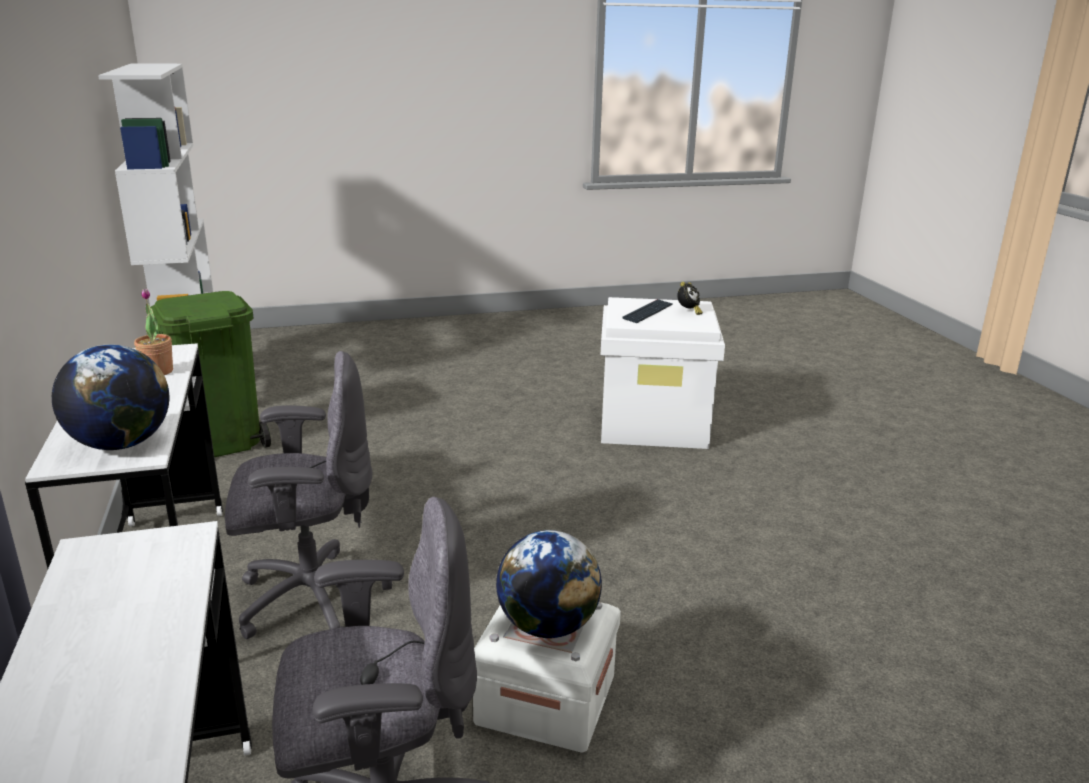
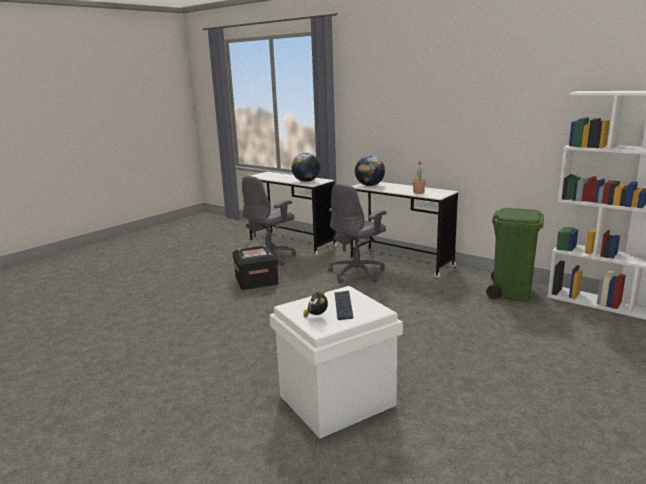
camera: 145 degrees right, 5 degrees down
white storage box [473,602,621,753] -> black storage box [233,245,278,290]
globe [496,530,602,638] -> globe moved to [292,153,320,182]

